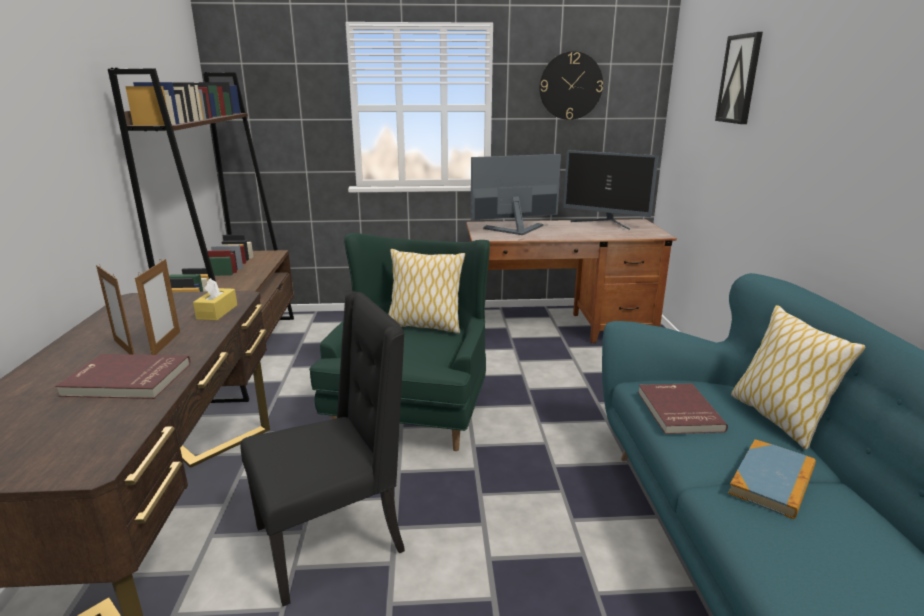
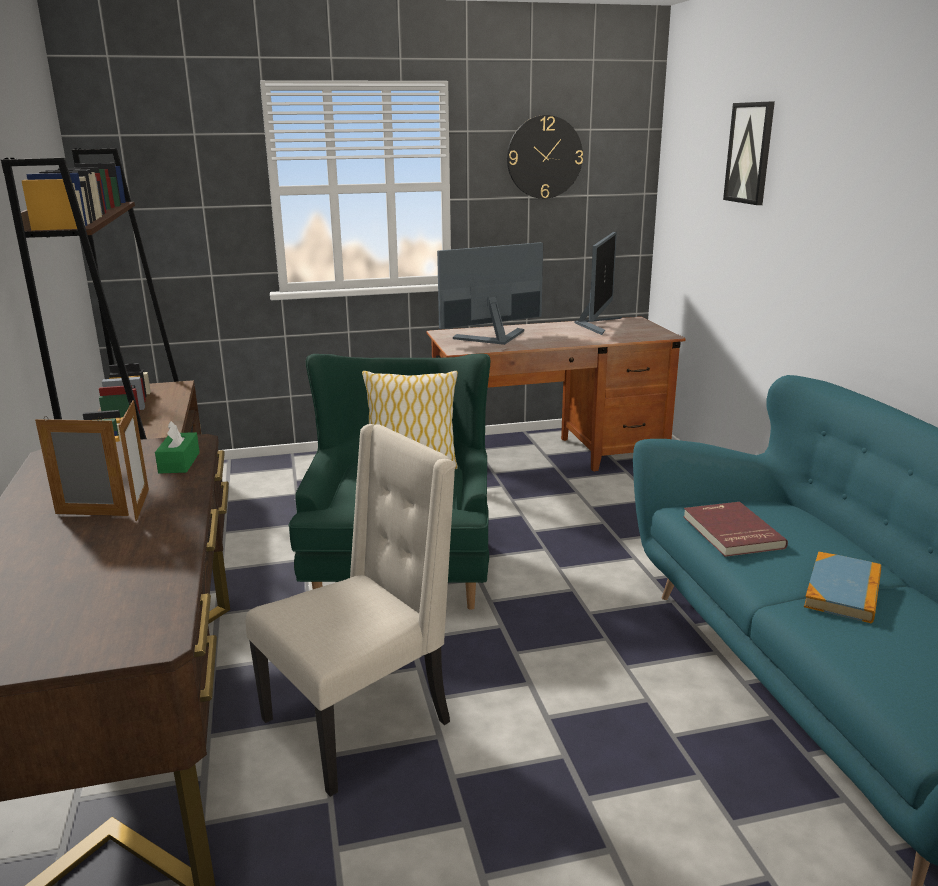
camera: 10 degrees left, 0 degrees up
red book [55,354,191,399] -> none
picture frame [96,264,135,355] -> picture frame turned 150 degrees clockwise [35,416,129,516]
yellow tissue box [193,278,237,320] -> green tissue box [155,421,200,473]
black chair [241,291,405,606] -> beige chair [246,424,455,797]
monitor [563,150,659,230] -> monitor turned 90 degrees counterclockwise [575,232,622,335]
pillow [731,305,865,449] -> none

